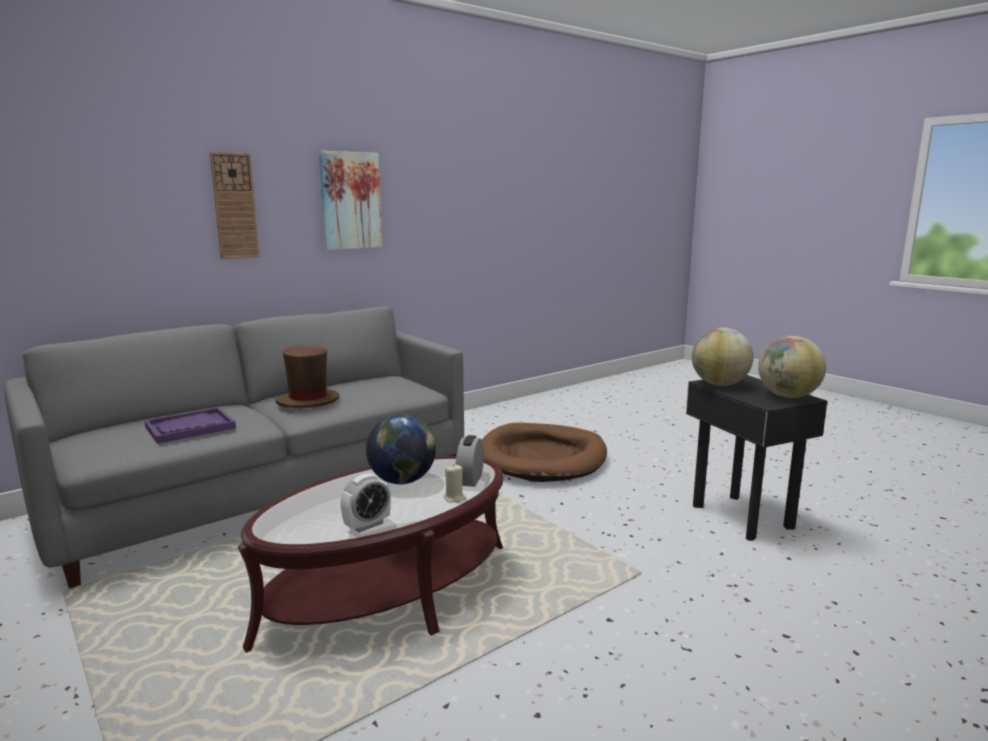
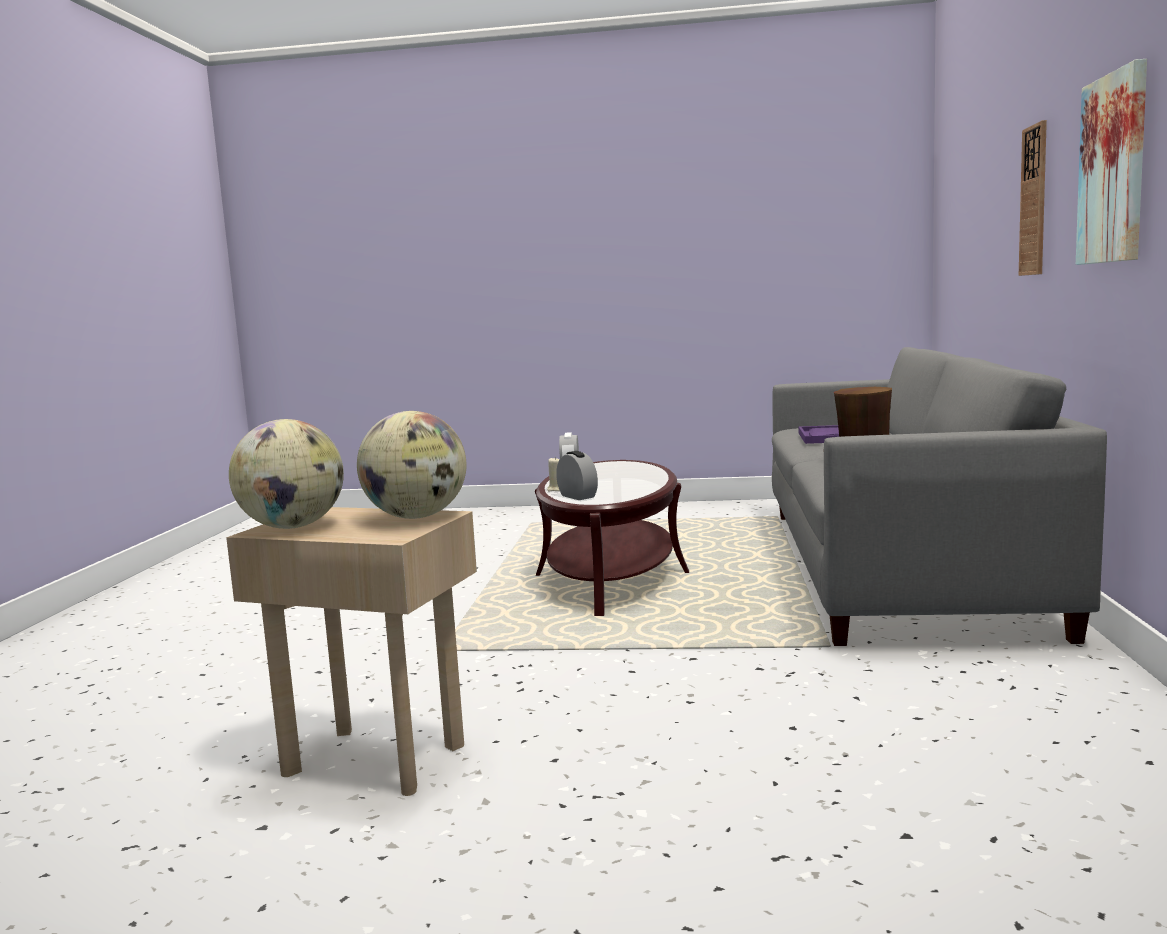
camera: 135 degrees right, 5 degrees down
globe [366,414,436,484] -> none
brown dog bed [482,423,607,482] -> none
black side table [686,375,827,541] -> beige side table [226,507,477,796]

